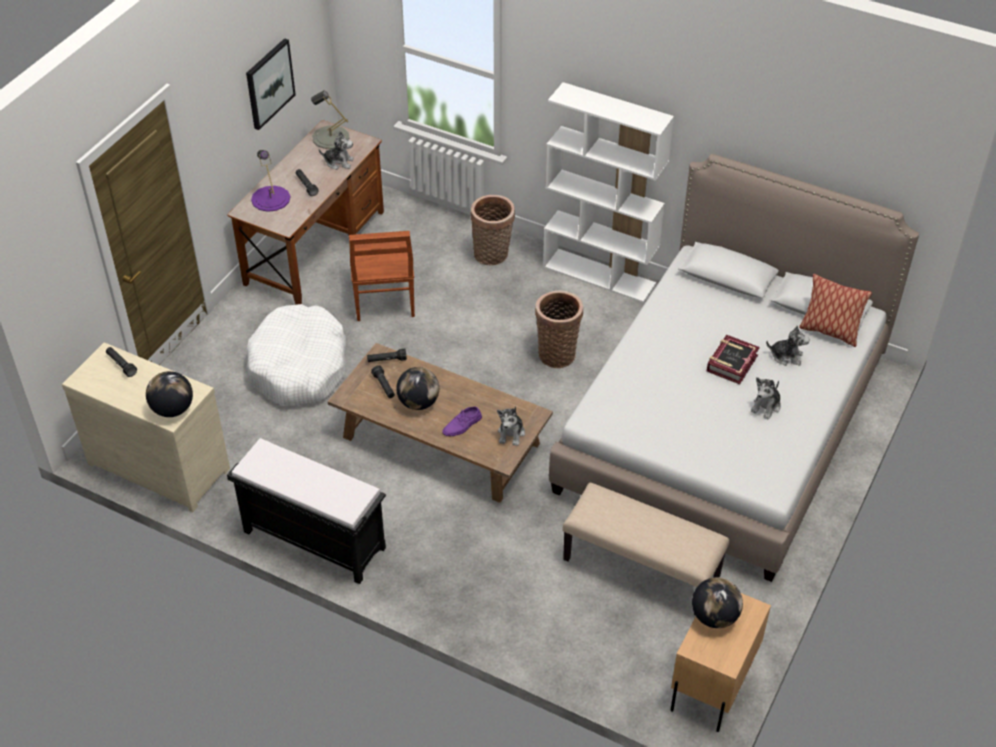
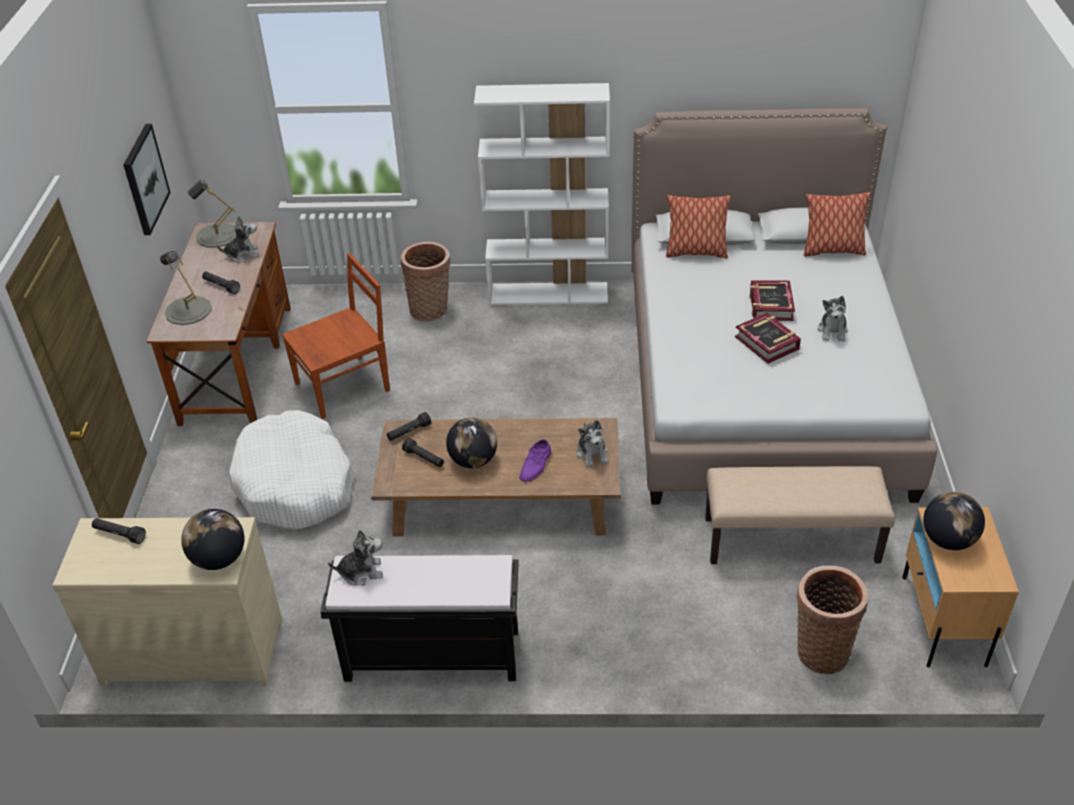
camera: 25 degrees left, 5 degrees down
purple table lamp [251,150,290,212] -> grey table lamp [160,251,212,325]
brown chair [349,231,415,321] -> brown chair turned 90 degrees counterclockwise [282,253,390,419]
basket [535,290,583,368] -> basket moved to [797,566,868,674]
plush toy [766,325,810,366] -> plush toy moved to [328,530,383,586]
none -> pillow [666,195,731,258]
none -> book [735,313,801,364]

